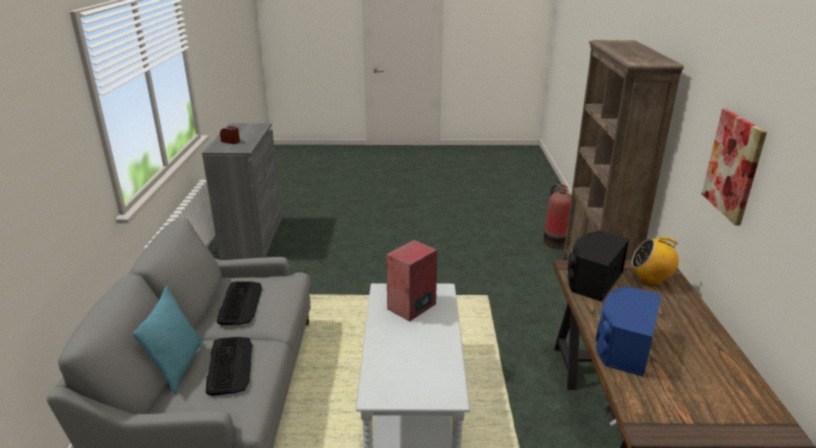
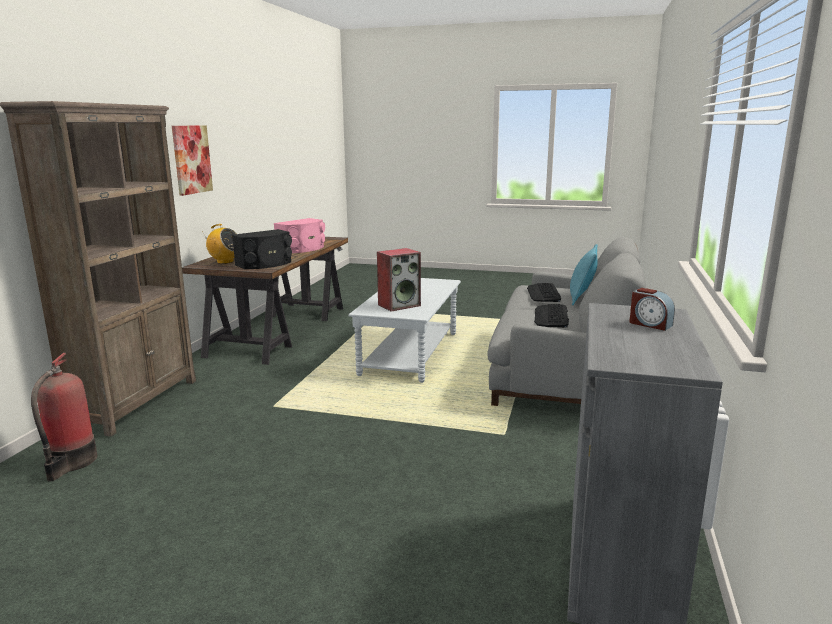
camera: 165 degrees left, 10 degrees down
blue speaker [596,286,661,377] -> pink speaker [274,218,325,253]

